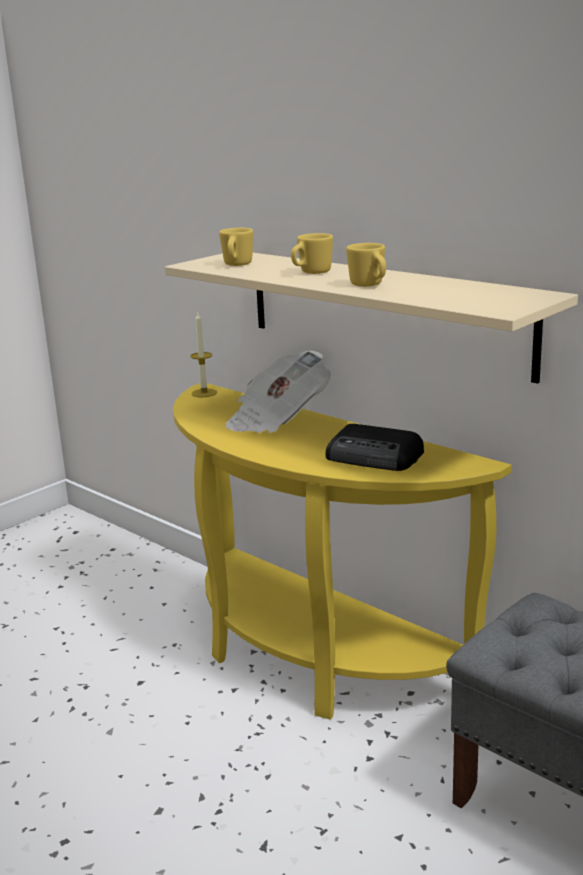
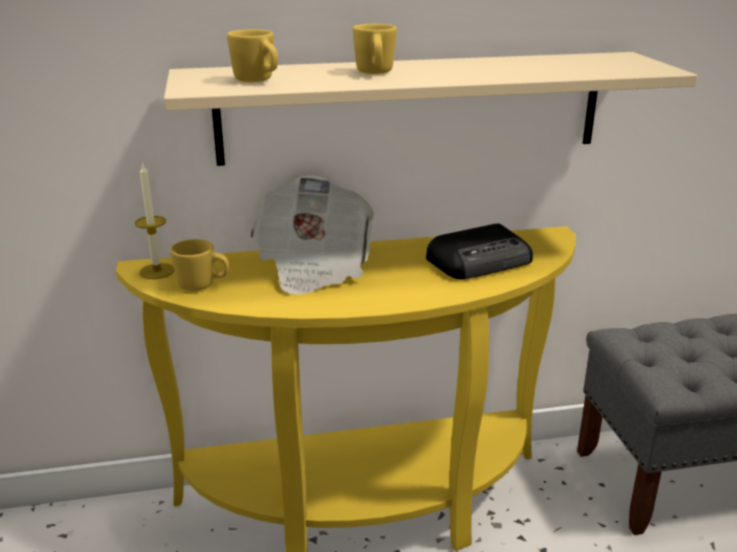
camera: 55 degrees left, 5 degrees up
yellow mug [346,243,386,287] -> yellow mug moved to [170,239,229,291]

